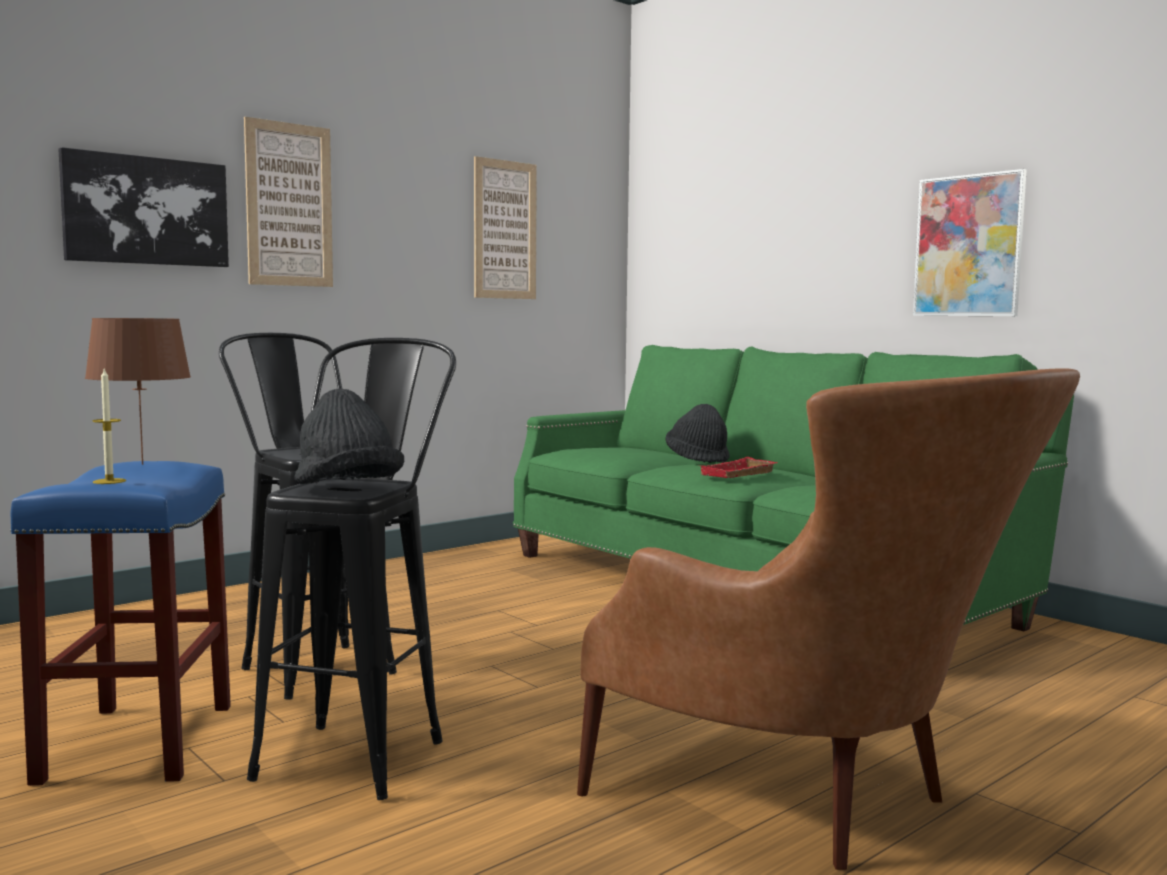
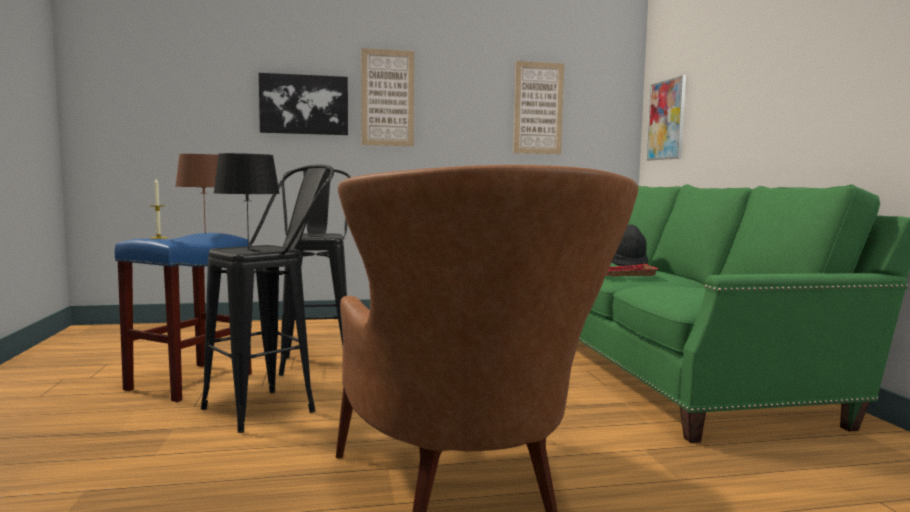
camera: 30 degrees right, 0 degrees up
black hat [294,389,404,484] -> black table lamp [213,153,280,250]
picture [913,169,1027,316] -> picture moved to [647,75,686,160]

